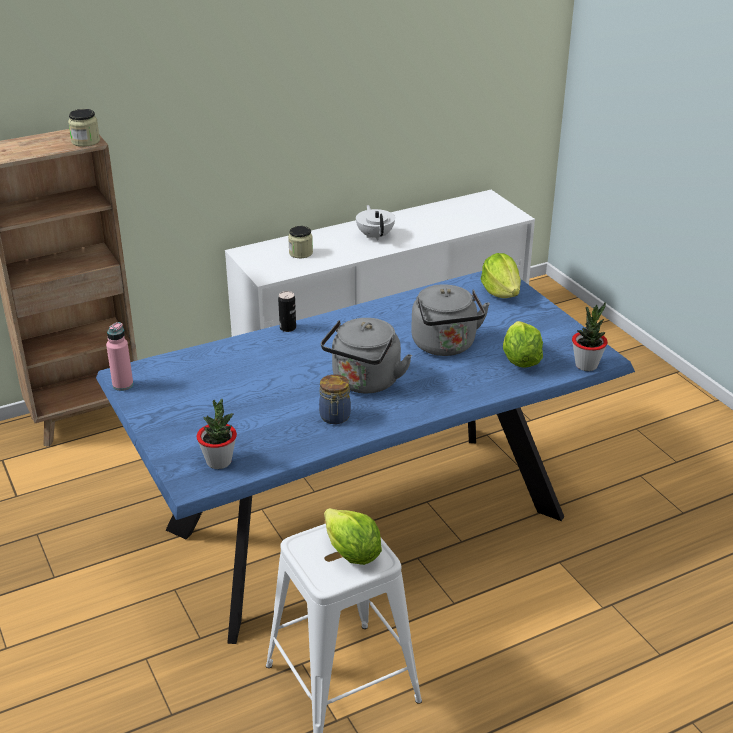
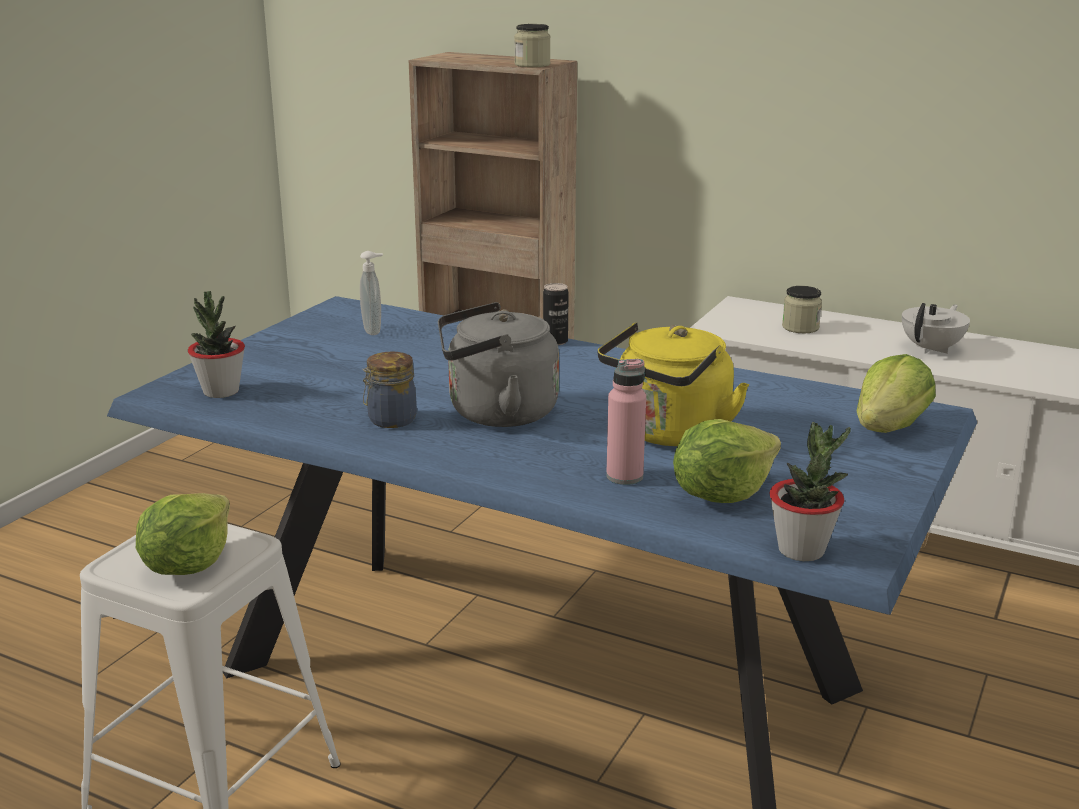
camera: 55 degrees right, 10 degrees down
pink bottle [106,322,133,391] -> pink bottle moved to [606,359,646,485]
grey kettle [411,284,490,356] -> yellow kettle [598,322,749,446]
none -> soap dispenser [360,251,383,335]

